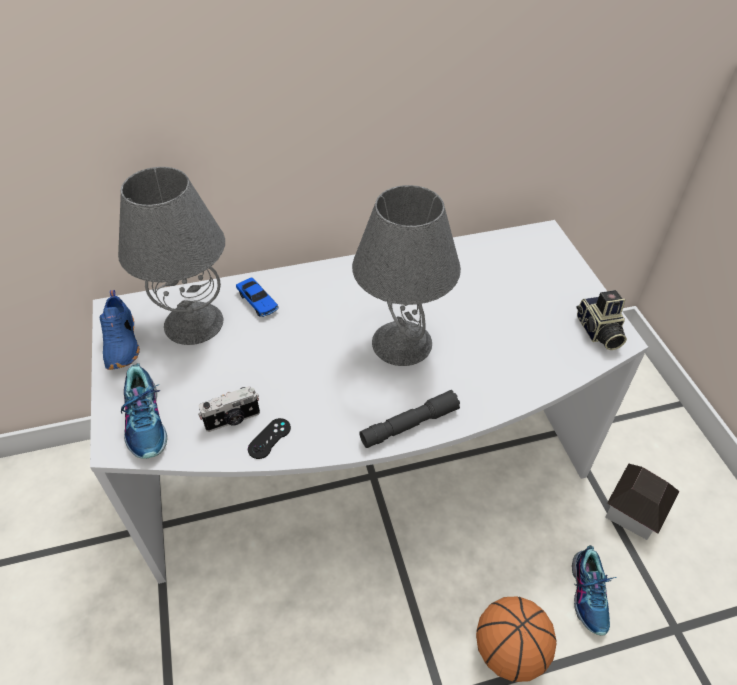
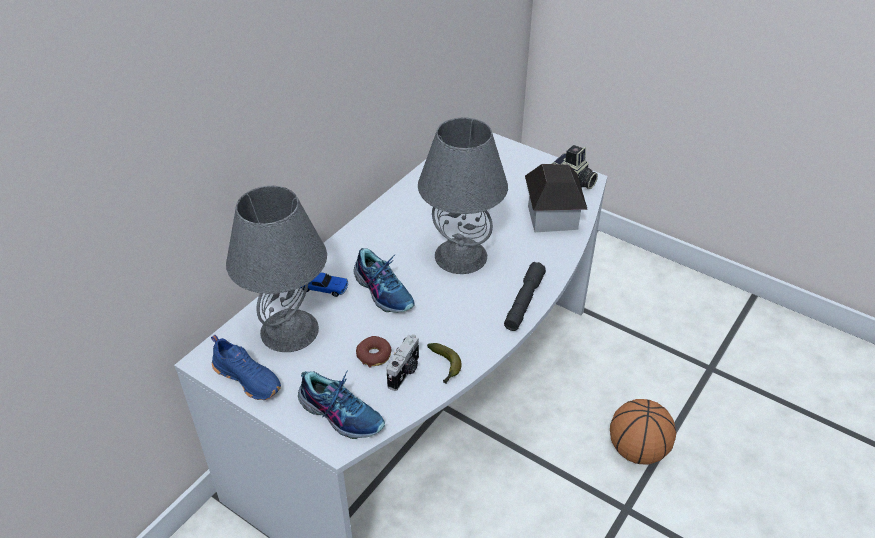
camera: 40 degrees left, 5 degrees down
black game controller [248,418,291,459] -> banana [427,343,461,384]
shoe [572,545,617,636] -> shoe moved to [353,248,415,313]
toy house [605,463,679,540] -> toy house moved to [525,164,588,232]
none -> donut [356,336,391,368]

